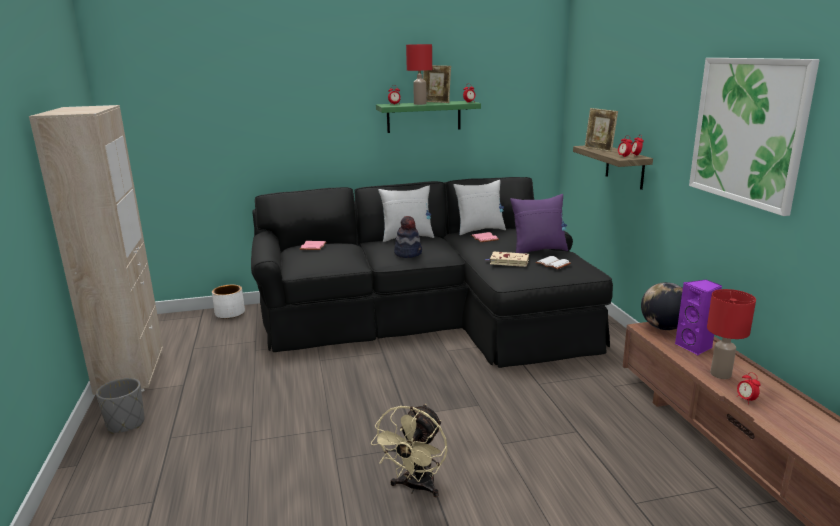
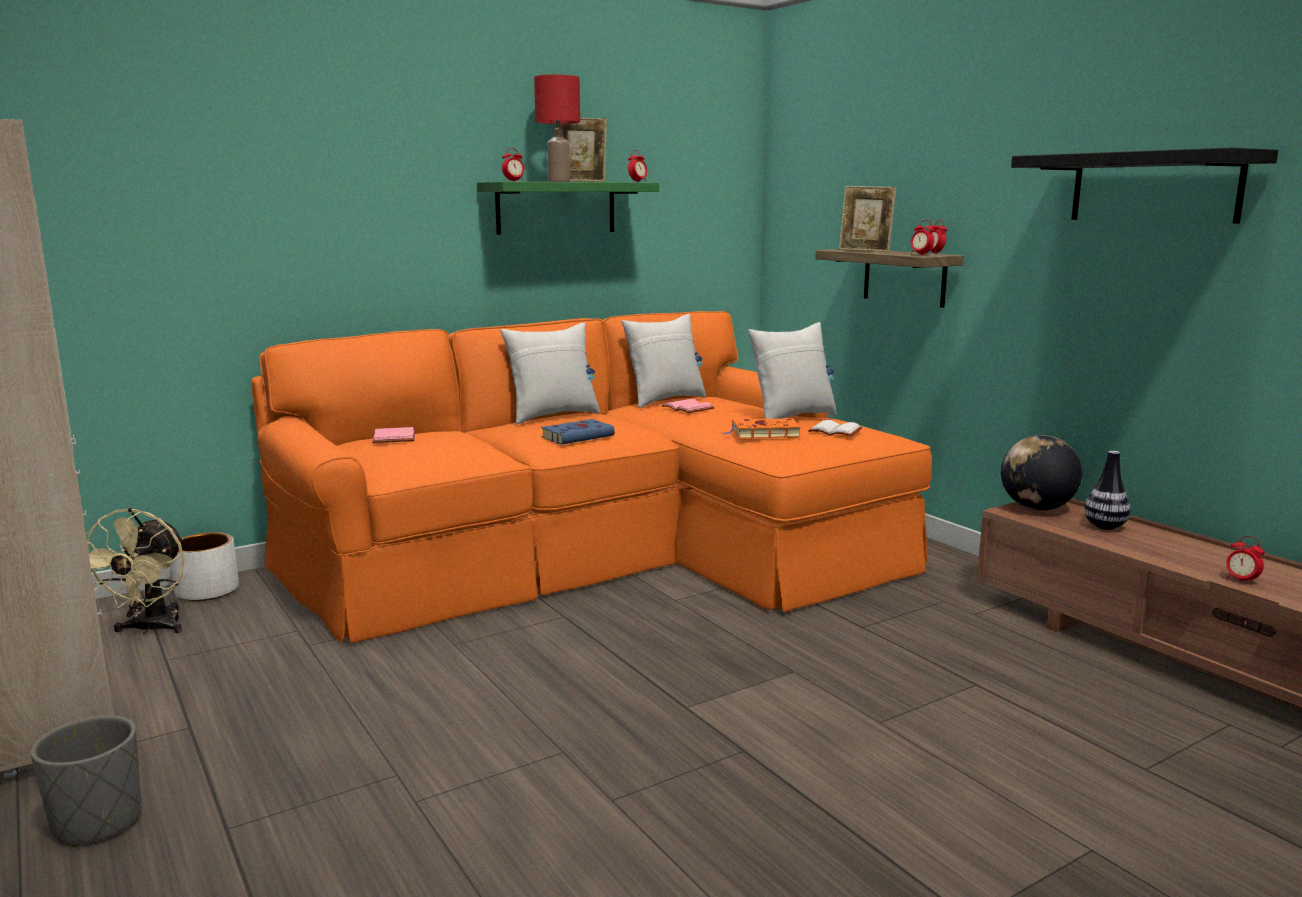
camera: 20 degrees left, 5 degrees down
black sofa [251,177,613,368] -> orange sofa [251,311,932,643]
beige fan [371,404,448,497] -> beige fan moved to [86,508,185,634]
hat [394,216,422,258] -> blue book [541,419,615,445]
beige book [485,252,529,267] -> orange book [723,418,801,438]
purple pillow [510,194,568,253] -> grey pillow [748,322,837,419]
purple speaker [675,279,722,355] -> vase [1084,451,1131,530]
picture [689,58,820,216] -> black shelf [1011,148,1278,224]
red table lamp [707,289,756,379] -> none

